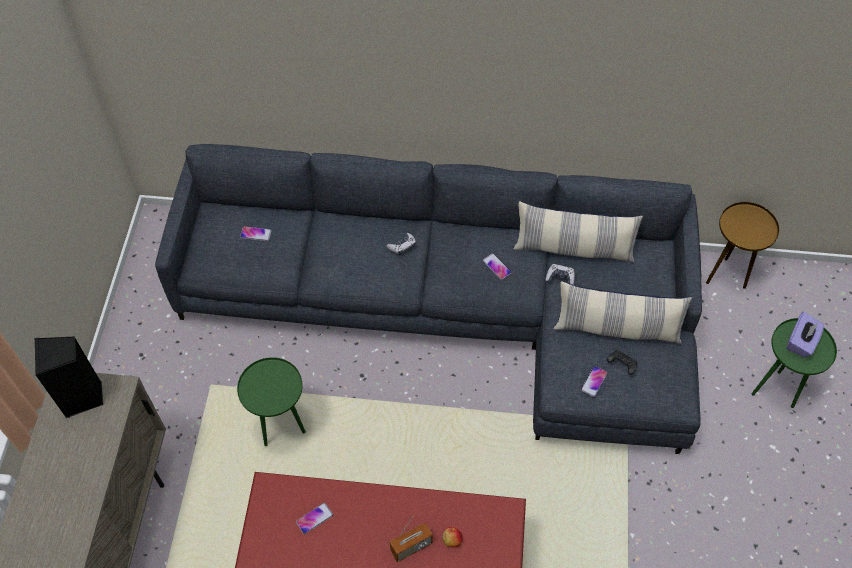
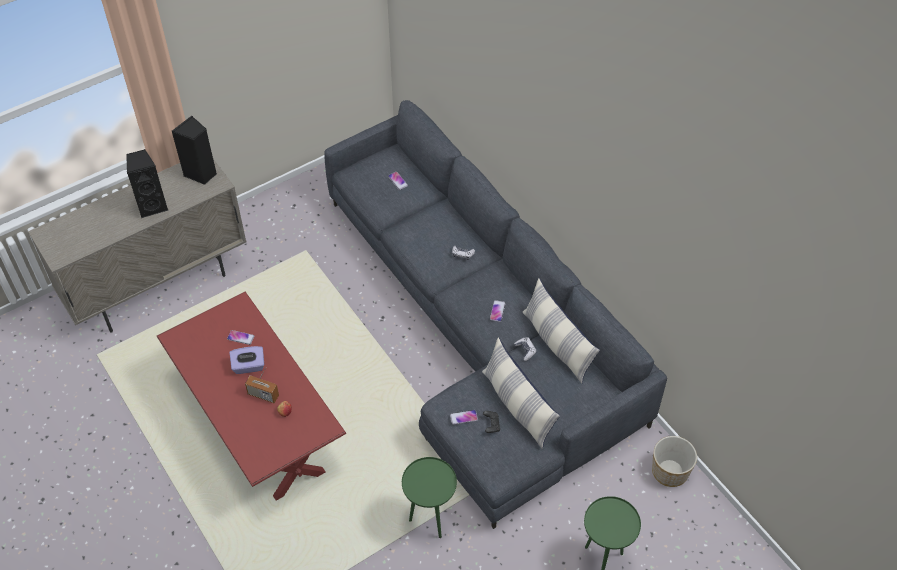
camera: 50 degrees right, 5 degrees down
green side table [237,357,306,446] -> green side table moved to [402,457,457,538]
brown side table [706,202,779,289] -> planter [652,436,697,487]
purple tissue box [786,312,824,358] -> purple tissue box moved to [229,346,264,374]
none -> black speaker [126,149,168,218]

